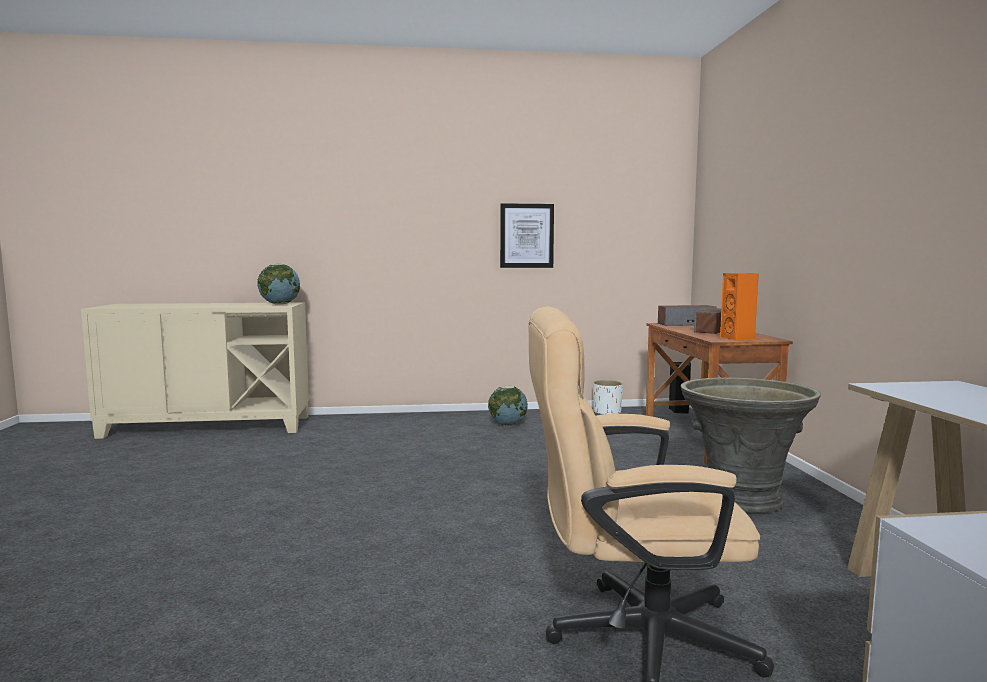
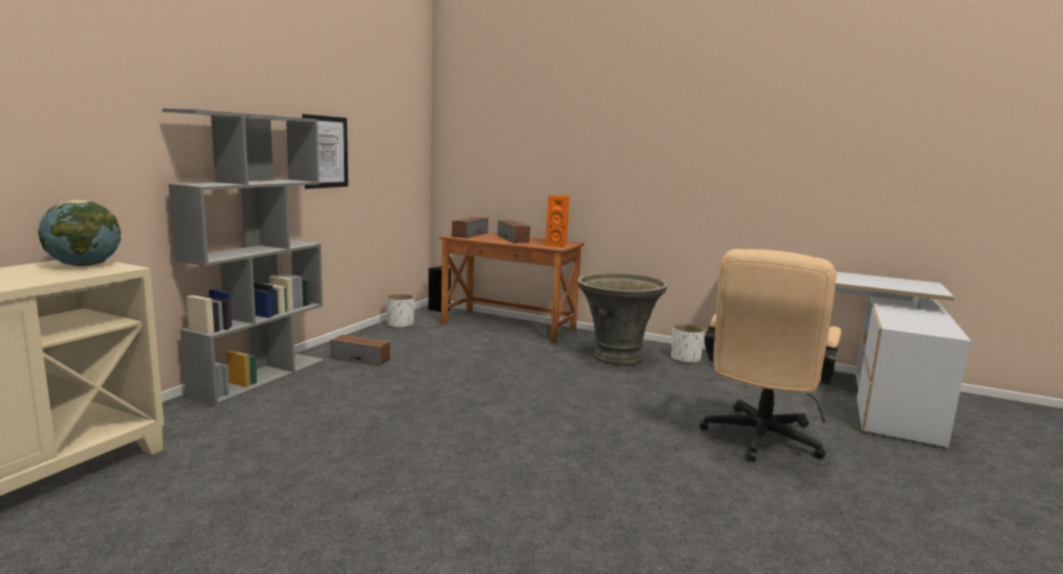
camera: 60 degrees left, 5 degrees up
globe [488,386,528,426] -> speaker [330,335,390,366]
none -> grey bookcase [162,108,324,406]
none -> white planter [671,324,705,364]

